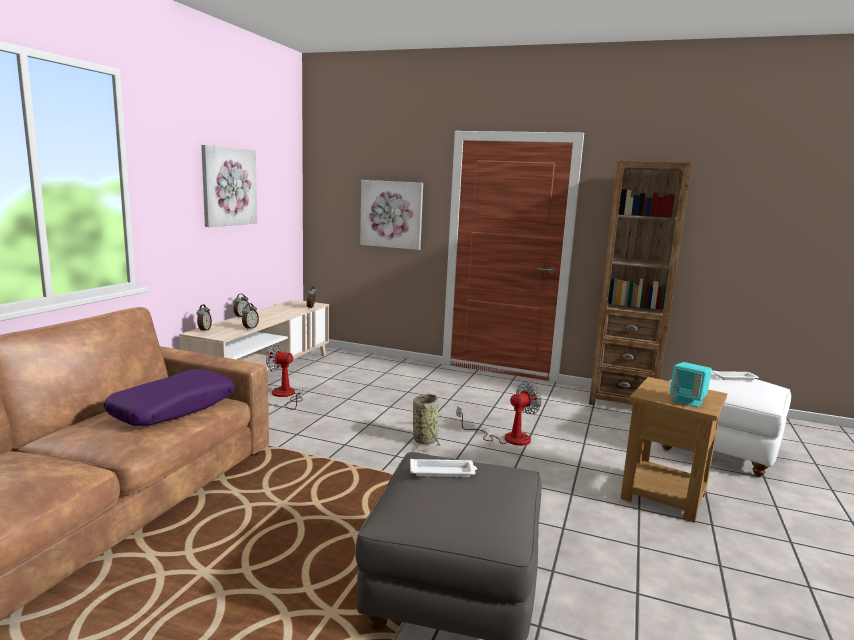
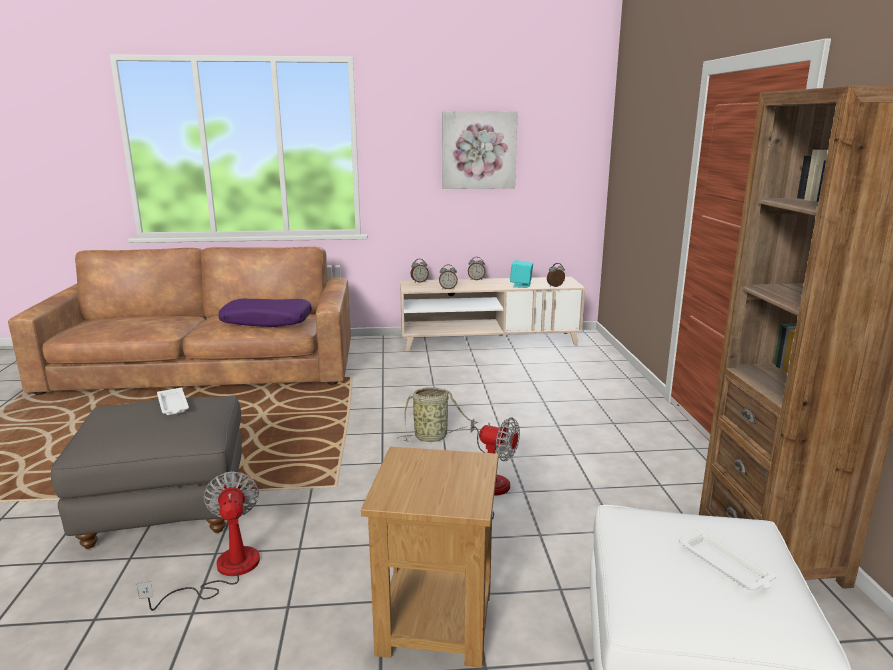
camera: 65 degrees right, 5 degrees up
fan [266,344,303,410] -> fan moved to [137,471,260,611]
picture [360,180,423,250] -> none
turquoise speaker [669,362,712,407] -> turquoise speaker moved to [510,260,533,288]

